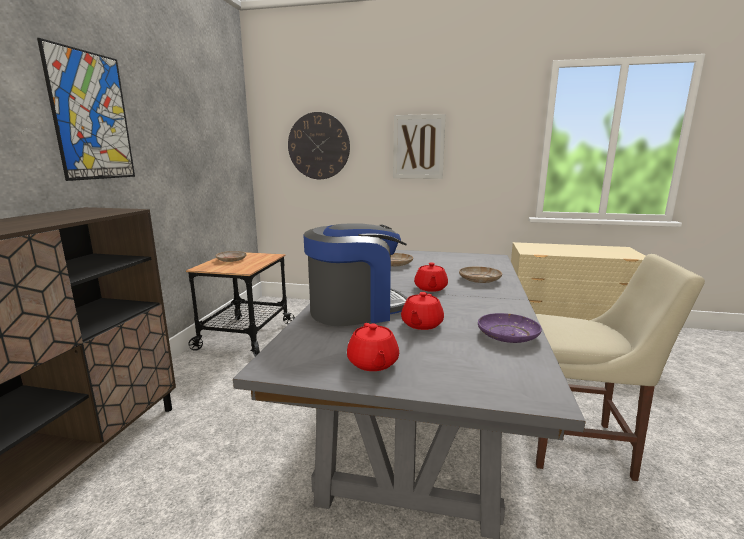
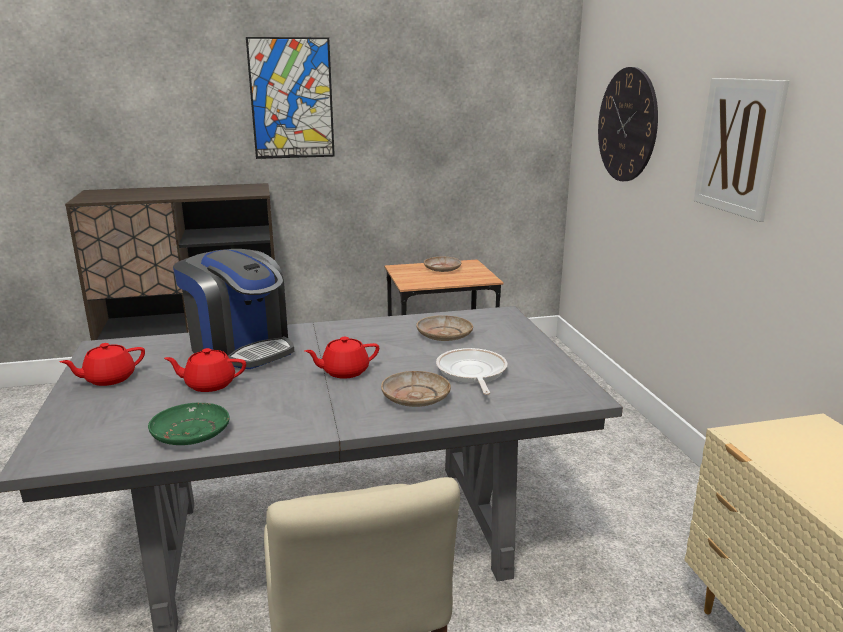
camera: 65 degrees right, 5 degrees up
purple plate [478,313,542,343] -> green plate [148,403,230,445]
none -> frying pan [436,348,507,395]

